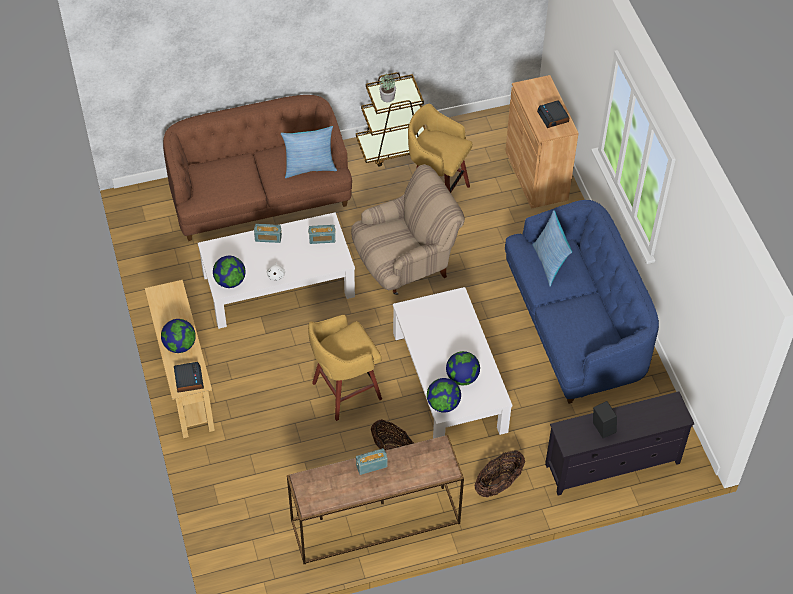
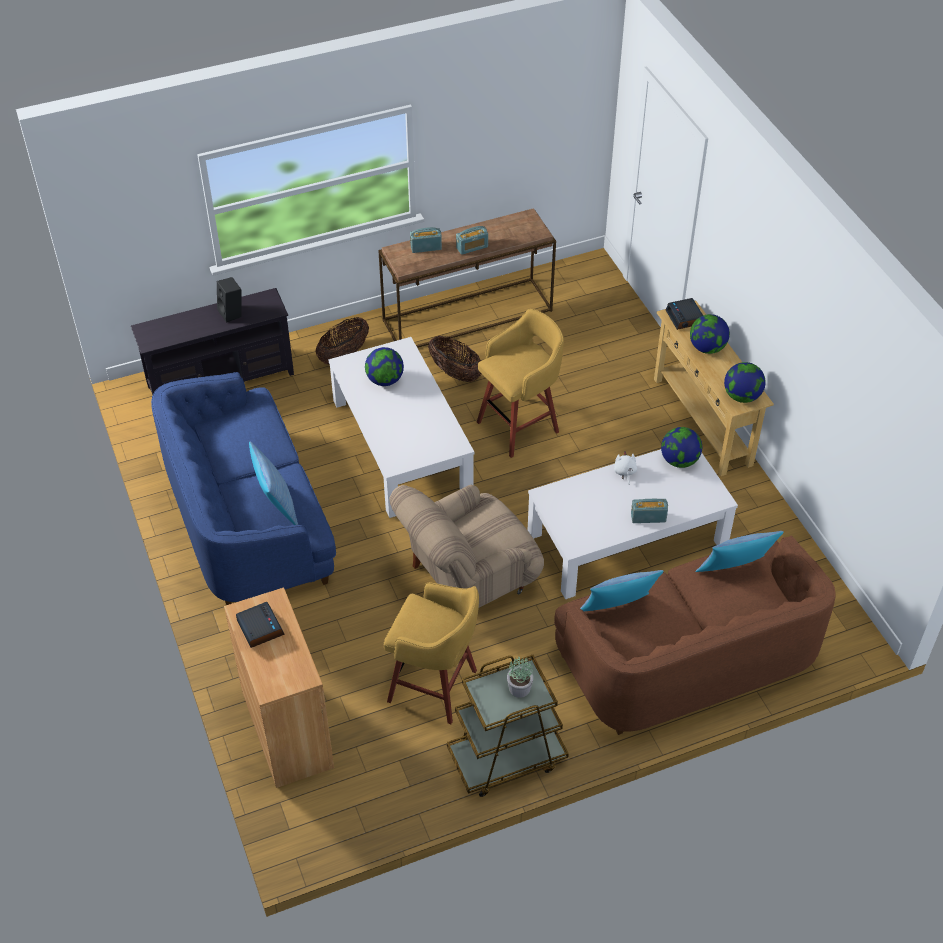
camera: 175 degrees right, 5 degrees down
radio [308,225,336,244] -> radio moved to [410,227,442,253]
globe [427,378,461,413] -> globe moved to [724,362,766,403]
none -> pillow [695,531,784,572]

